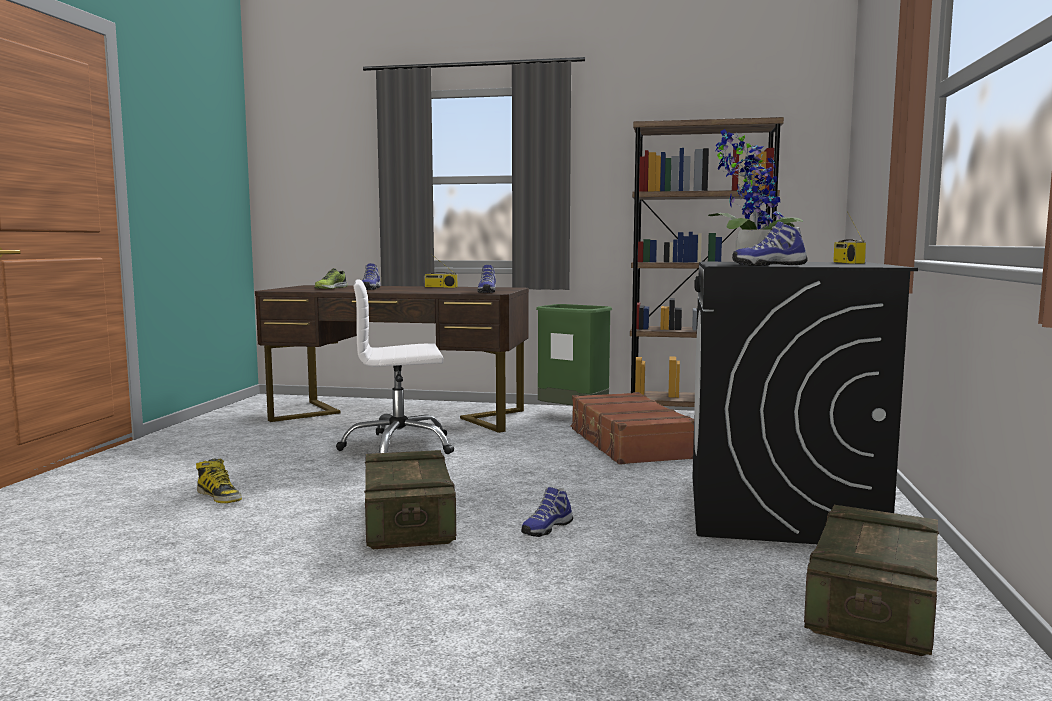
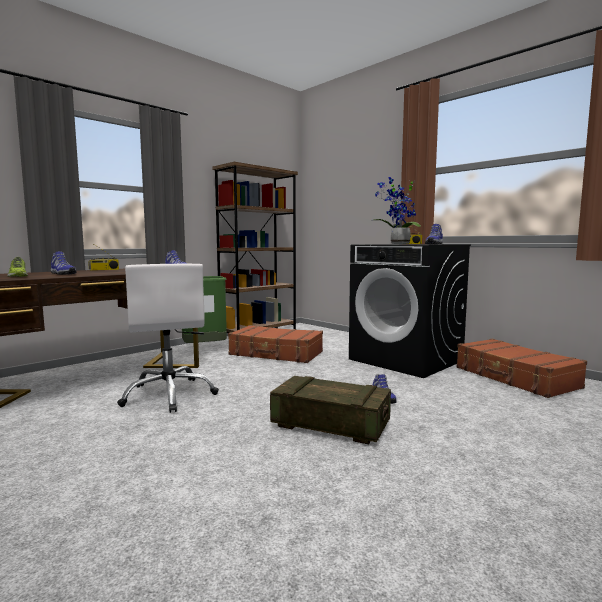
camera: 55 degrees left, 0 degrees up
boot [196,458,242,503] -> none
white office chair [336,280,454,454] -> white office chair turned 45 degrees counterclockwise [117,264,219,413]
crate [804,505,939,656] -> brown suitcase [456,338,587,398]

